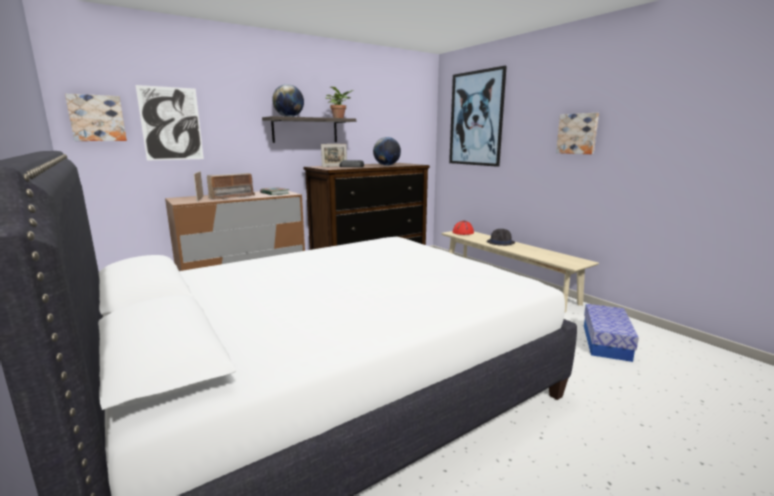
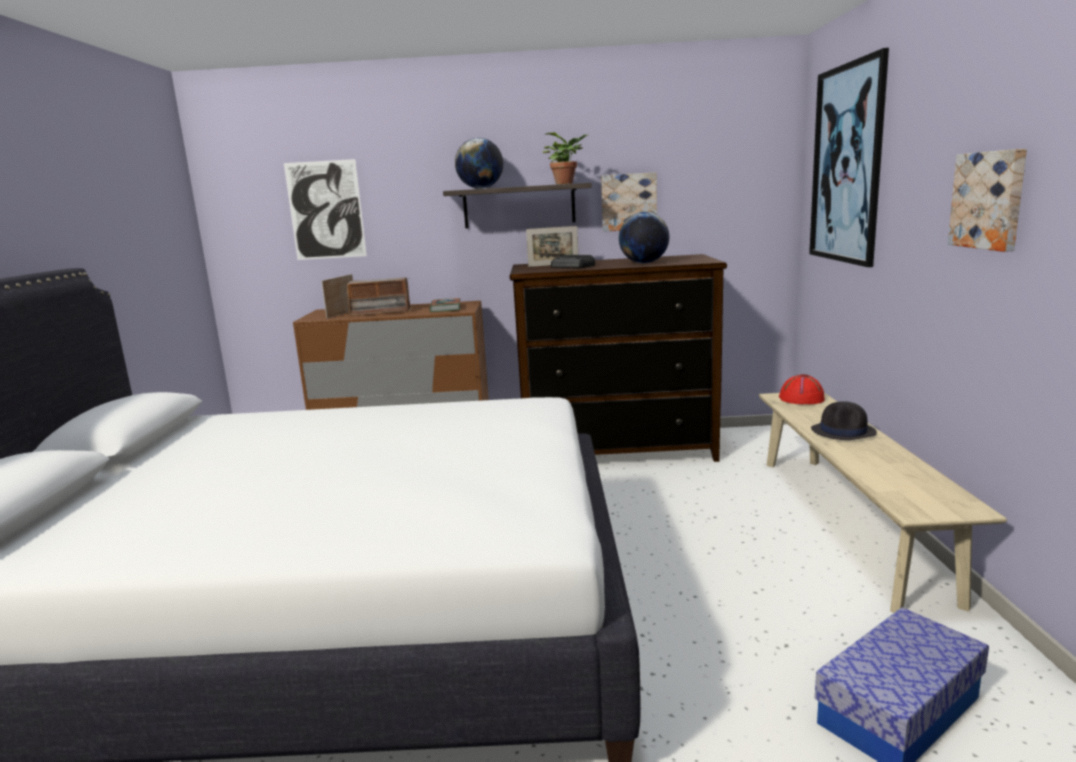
camera: 35 degrees right, 0 degrees up
picture [65,94,127,141] -> picture moved to [601,172,657,232]

